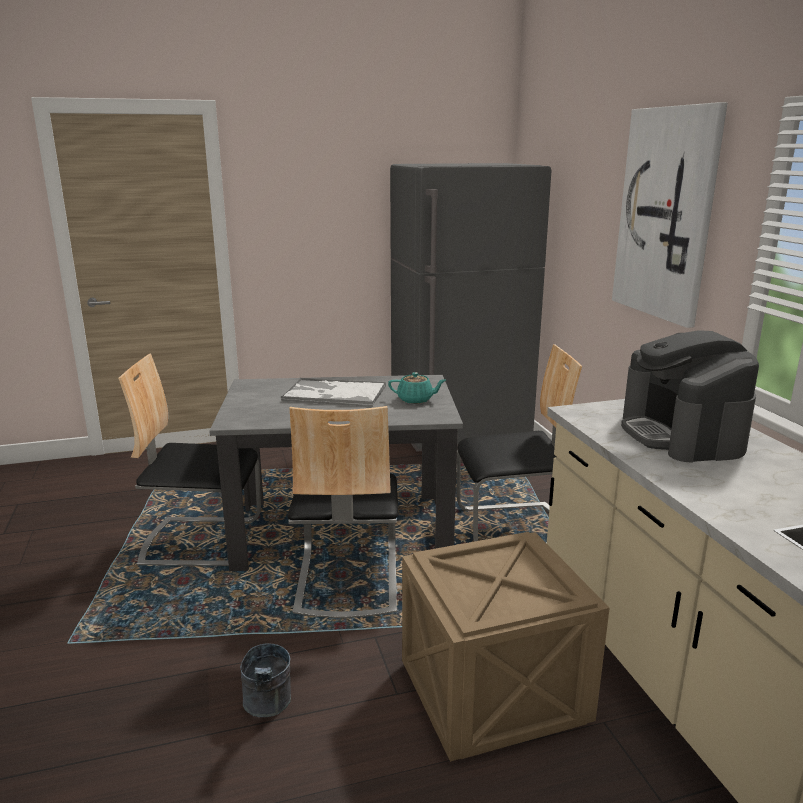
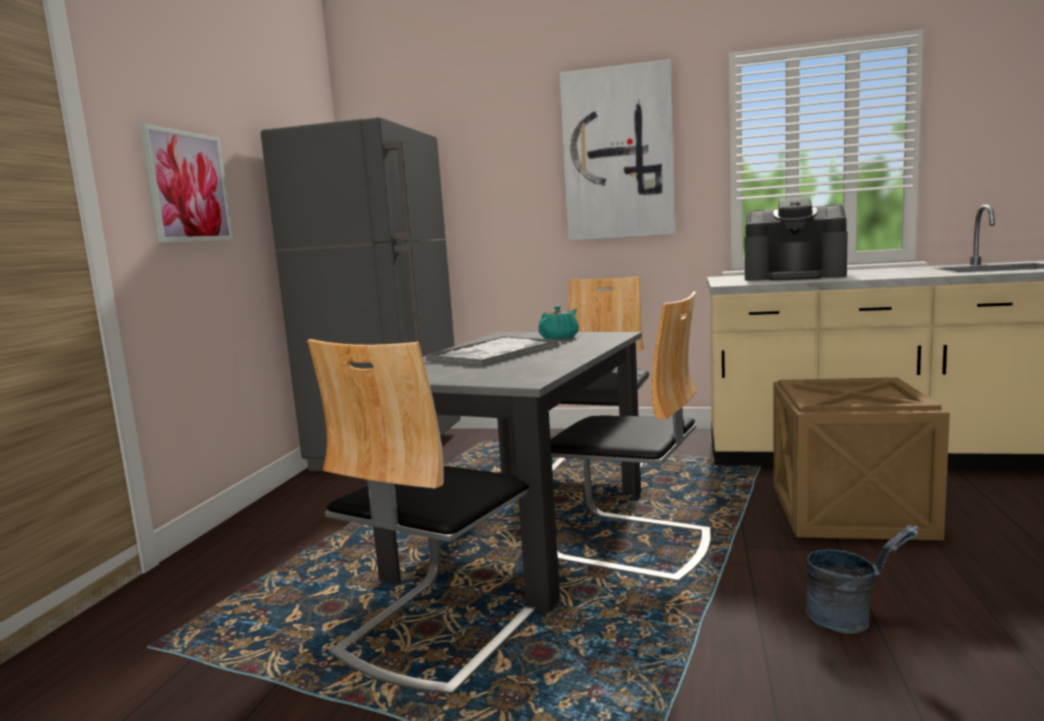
camera: 60 degrees left, 10 degrees down
none -> picture [139,124,234,243]

